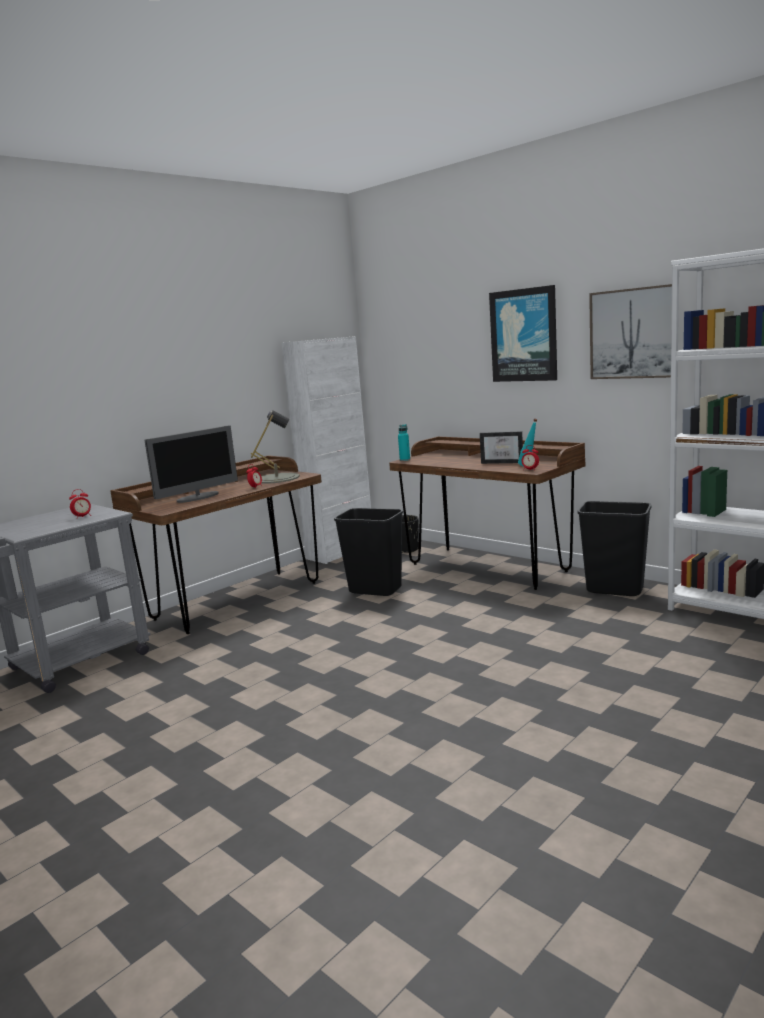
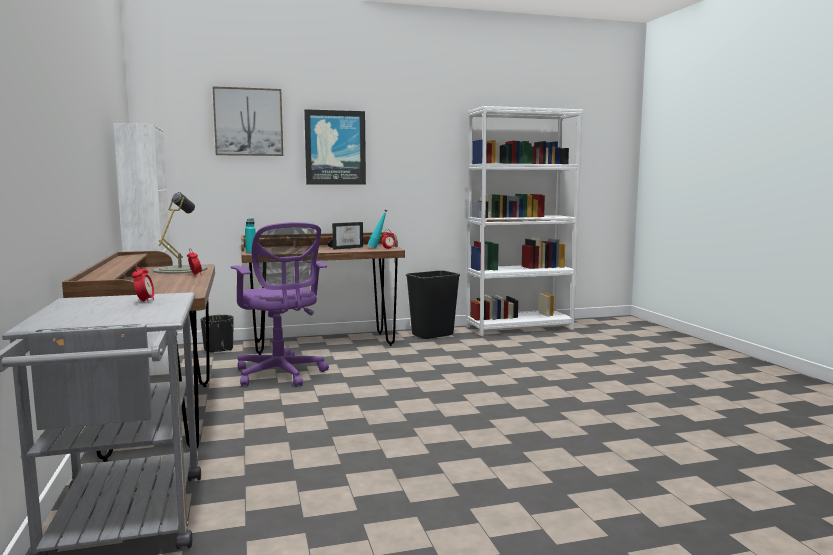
camera: 60 degrees left, 5 degrees down
monitor [144,425,238,503] -> none
black trash can [334,508,403,596] -> purple office chair [231,222,329,387]
picture [589,284,672,379] -> picture moved to [212,86,283,156]

